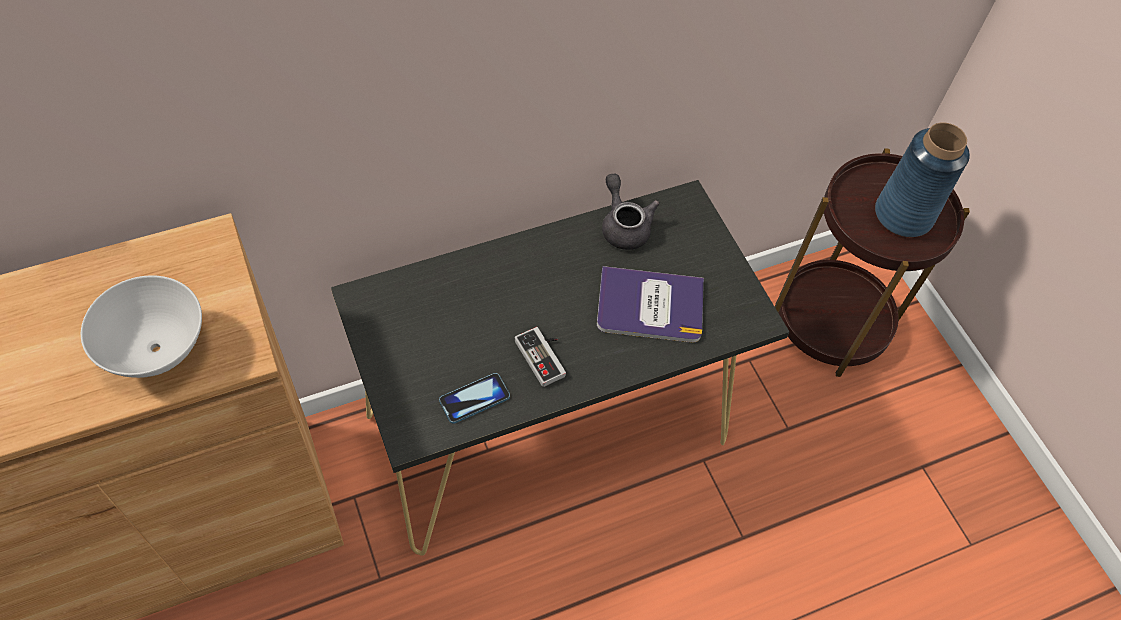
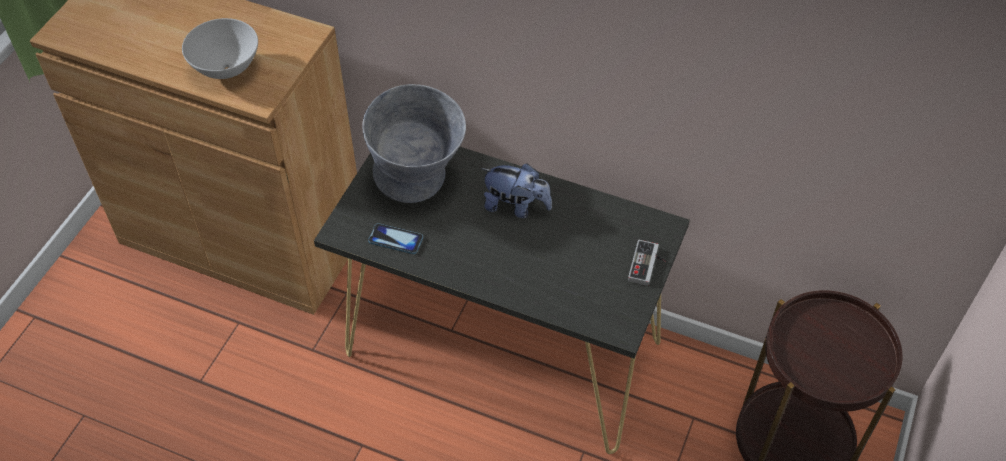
camera: 50 degrees right, 5 degrees down
game controller [515,327,566,387] -> game controller moved to [628,240,666,286]
book [597,266,704,343] -> none
grey teapot [602,174,660,250] -> none
blue vase [875,122,970,237] -> none
none -> grey bowl [362,84,466,203]
none -> plush toy [481,163,552,218]

